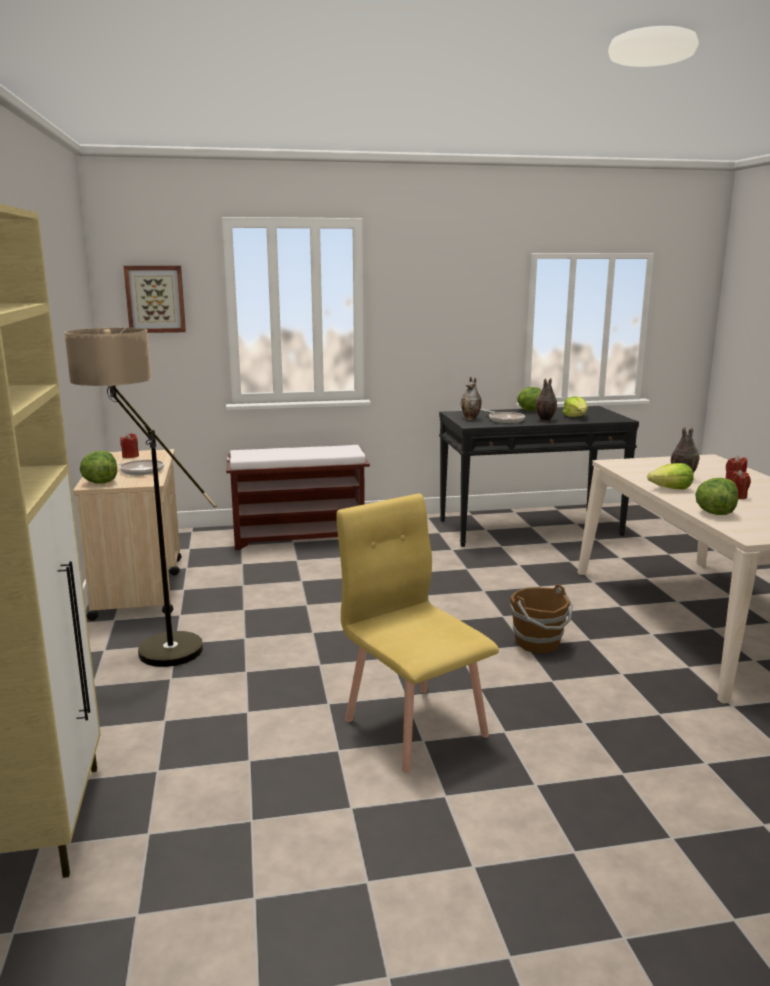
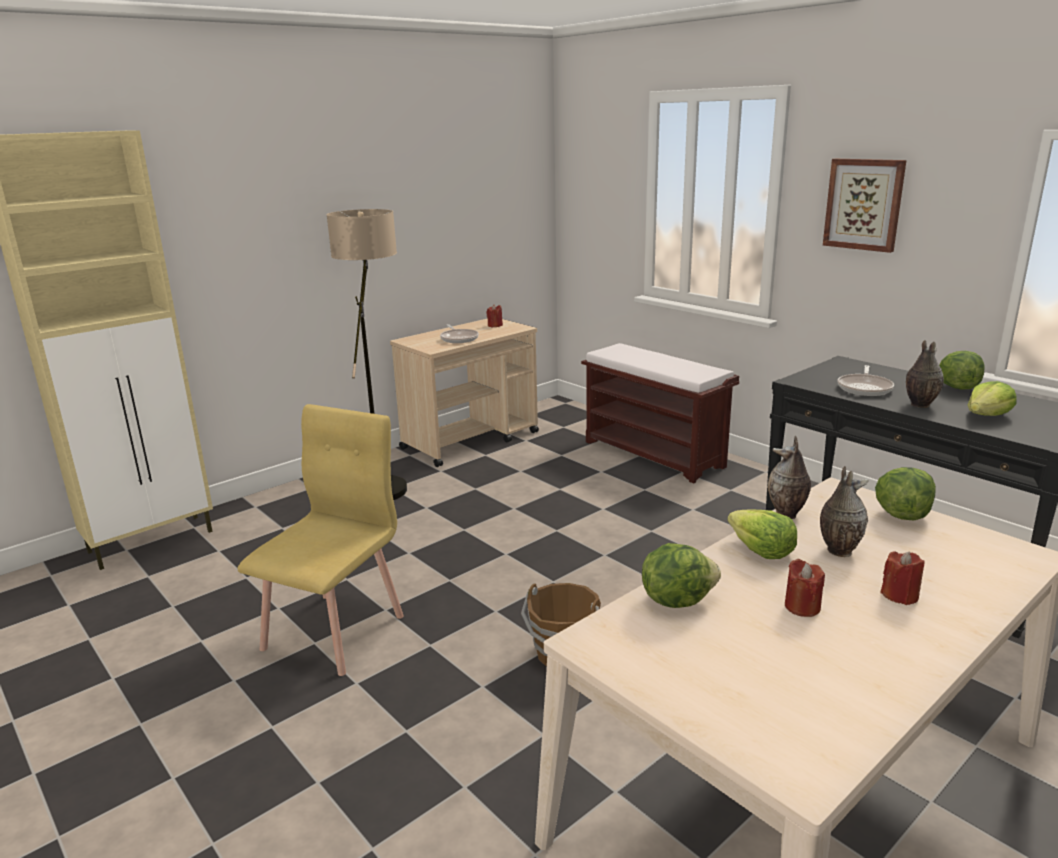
camera: 60 degrees right, 5 degrees up
lettuce [80,451,117,484] -> lettuce moved to [875,467,936,520]
picture [124,266,186,333] -> picture moved to [823,159,907,253]
vase [461,377,482,420] -> vase moved to [768,436,811,519]

